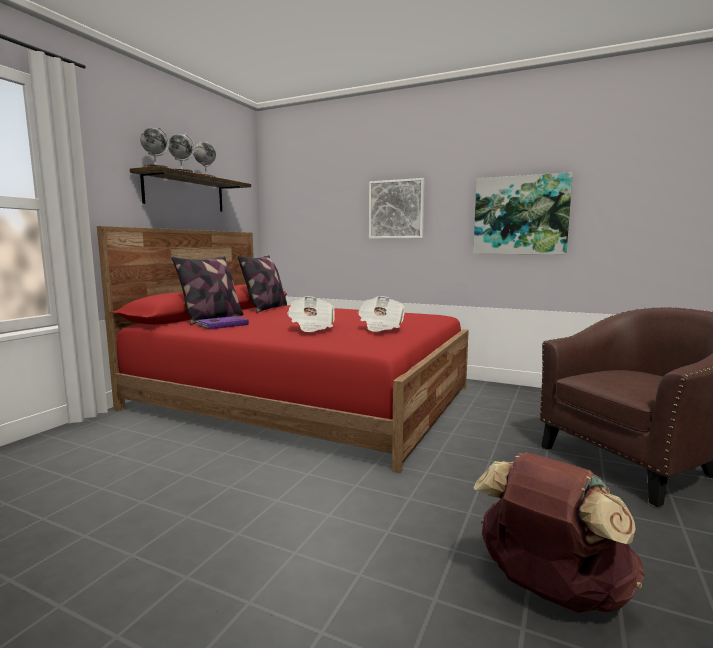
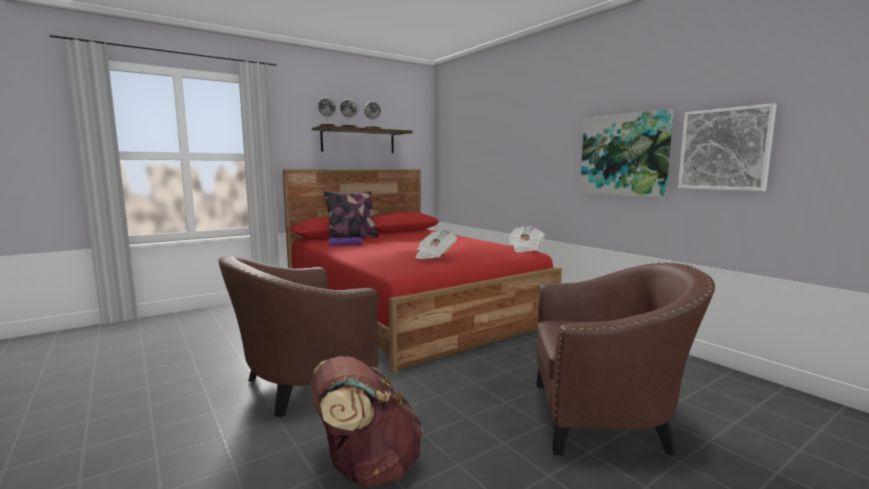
camera: 30 degrees right, 0 degrees up
pillow [237,255,287,313] -> none
newspaper [287,296,335,332] -> newspaper moved to [508,226,545,252]
picture [369,178,425,239] -> picture moved to [678,103,777,191]
none -> brown armchair [218,256,378,417]

